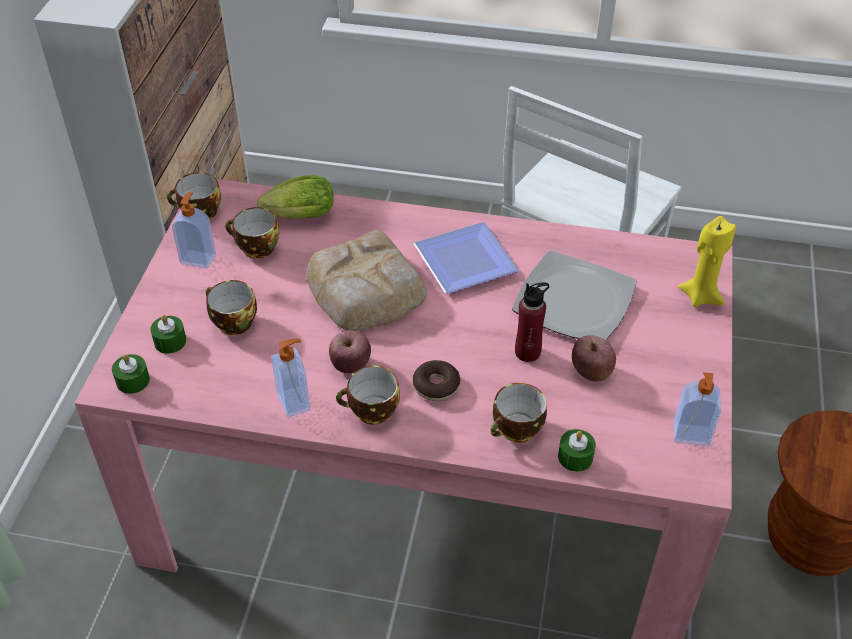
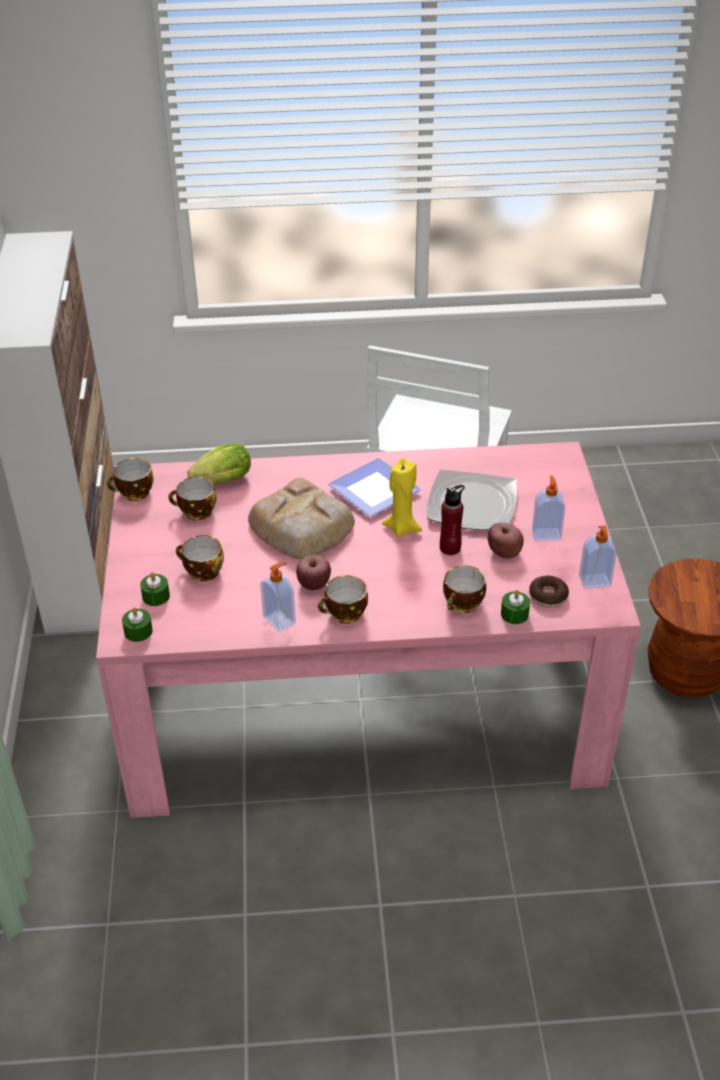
camera: 15 degrees left, 5 degrees down
soap dispenser [172,192,216,268] -> soap dispenser moved to [532,475,565,541]
donut [413,360,460,401] -> donut moved to [529,575,569,607]
yellow candle [678,216,736,307] -> yellow candle moved to [382,458,422,537]

